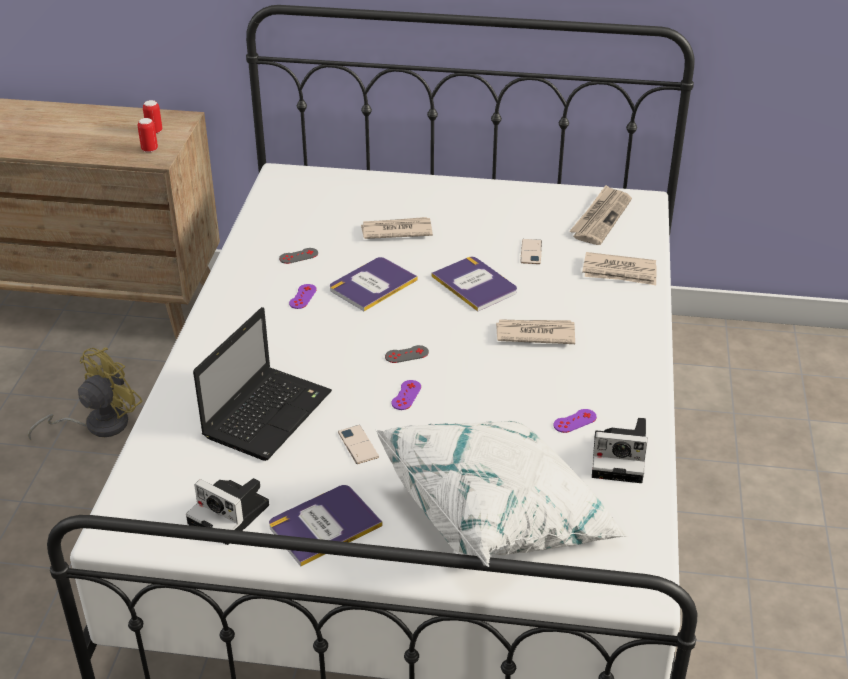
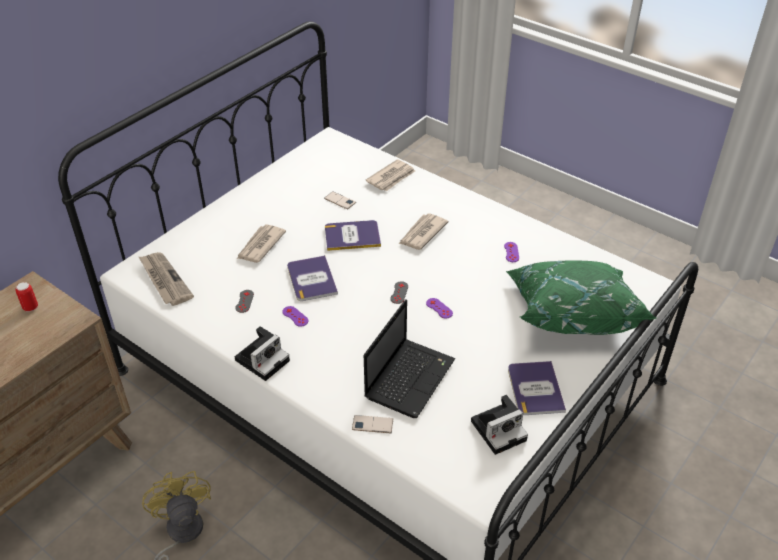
camera: 60 degrees left, 5 degrees up
can [137,118,158,153] -> none
laptop [193,307,332,461] -> laptop turned 60 degrees clockwise [364,299,455,418]
phone [338,425,379,464] -> phone moved to [352,415,393,433]
white pillow [376,421,628,567] -> green pillow [506,260,656,335]
newspaper [570,185,632,245] -> newspaper moved to [139,252,194,306]
camera [592,418,647,483] -> camera moved to [235,326,290,381]

